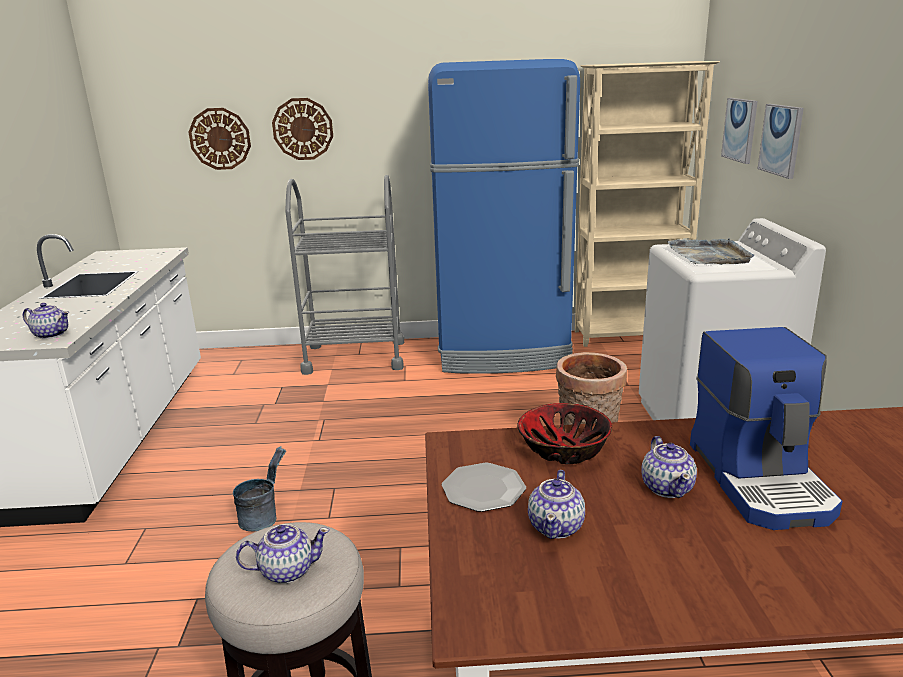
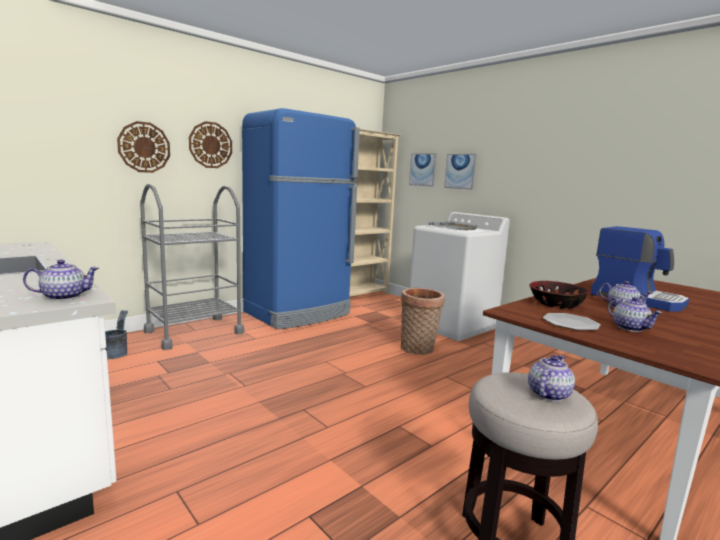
camera: 40 degrees left, 10 degrees down
wall clock [188,108,251,170] -> wall clock moved to [189,121,232,168]
grey bucket [233,446,286,531] -> grey bucket moved to [104,310,128,359]

